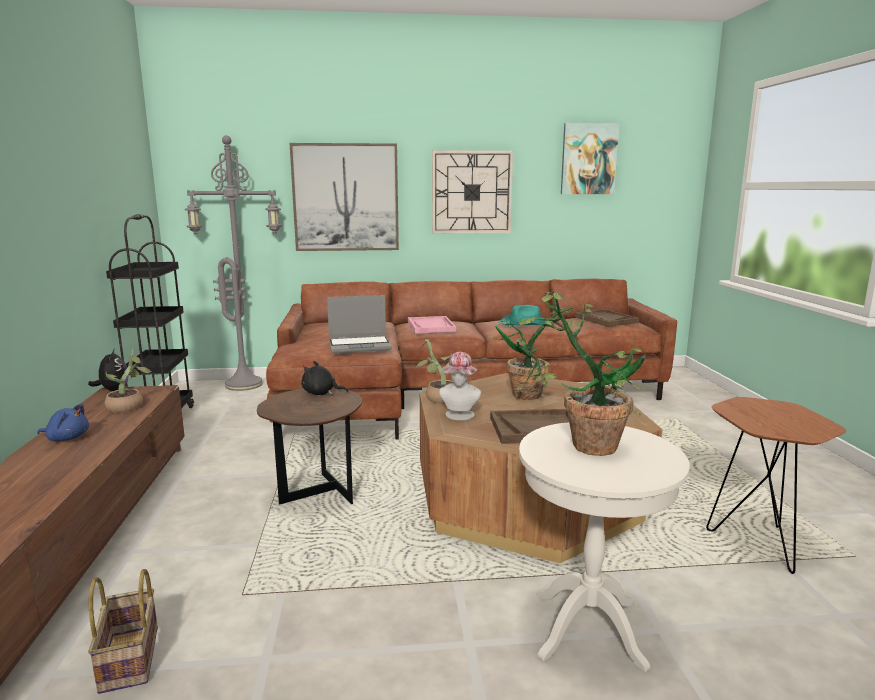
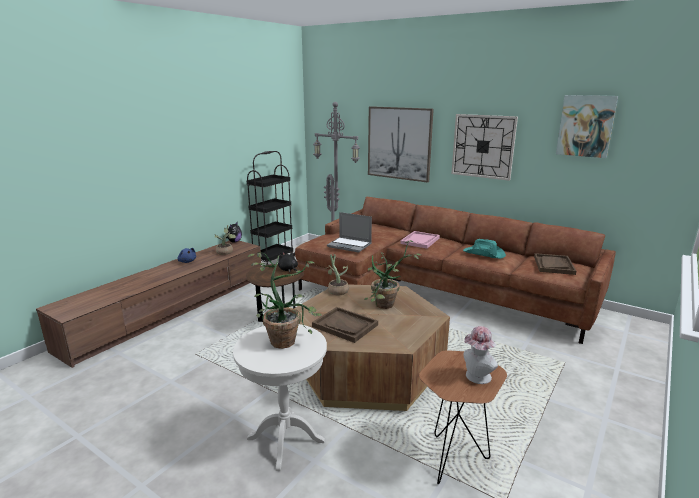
camera: 40 degrees right, 5 degrees up
basket [88,569,158,694] -> none
hat [439,352,481,420] -> hat moved to [463,326,498,384]

